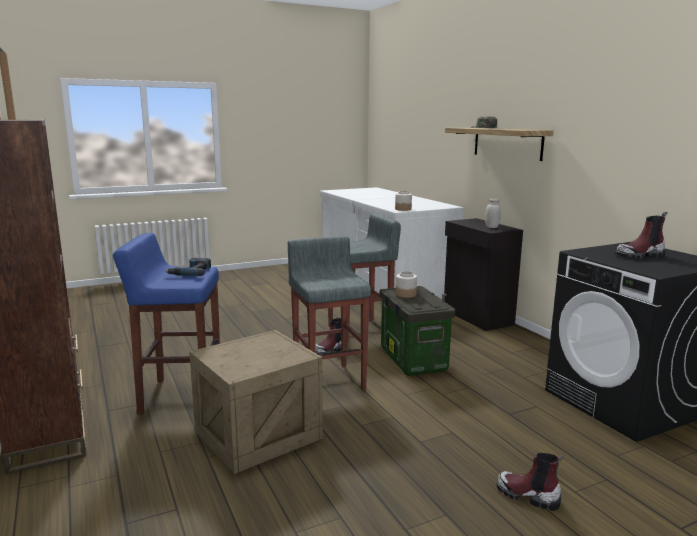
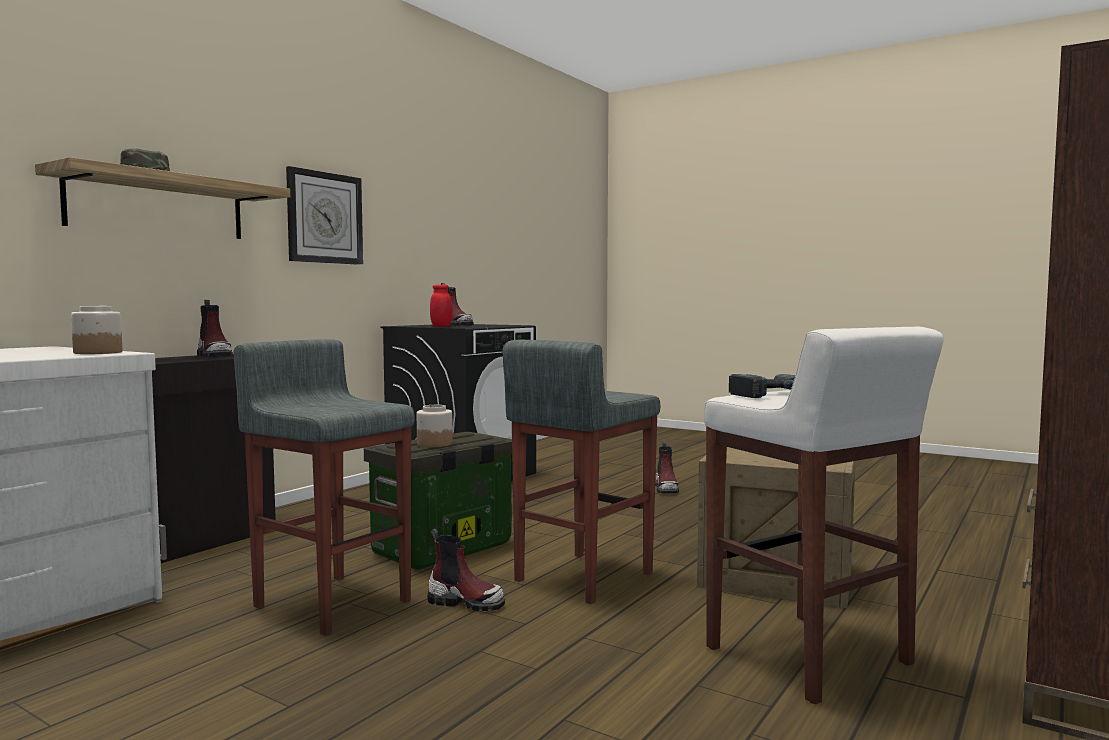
camera: 120 degrees left, 10 degrees down
blue stool [113,233,220,415] -> white stool [704,327,944,704]
white jar [485,198,501,228] -> boot [197,300,233,357]
none -> wall clock [286,166,363,265]
none -> red jar [430,285,452,327]

